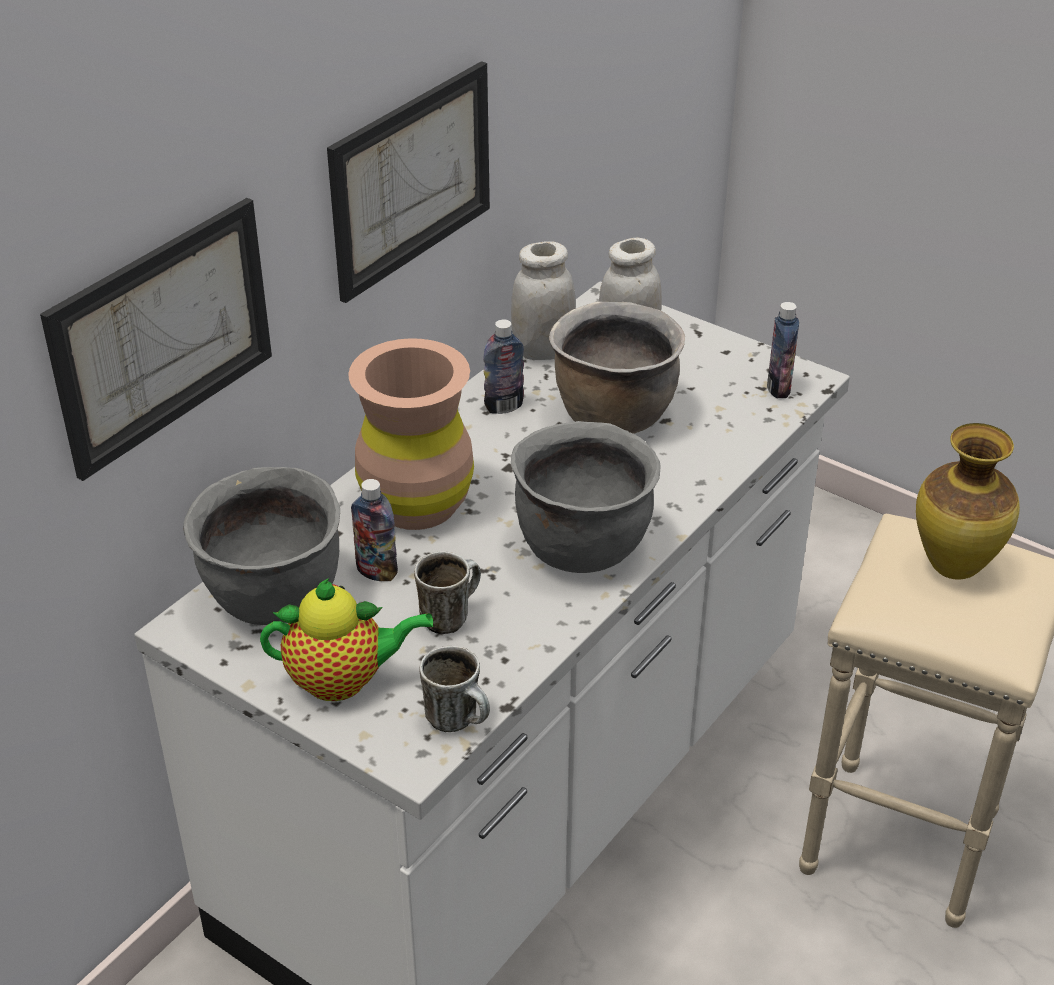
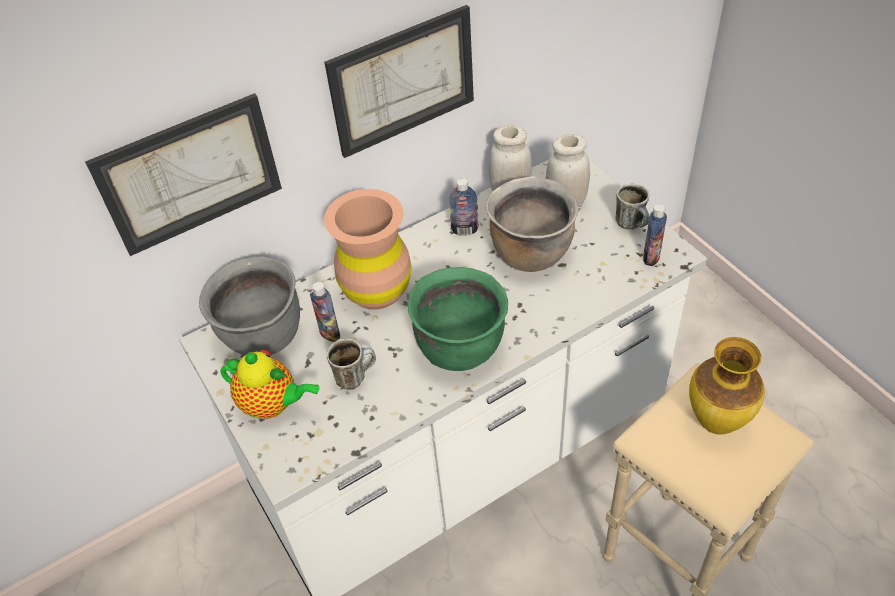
camera: 25 degrees right, 10 degrees up
mug [419,646,490,732] -> mug moved to [615,184,649,230]
grey cooking pot [511,421,660,573] -> green cooking pot [408,267,508,371]

